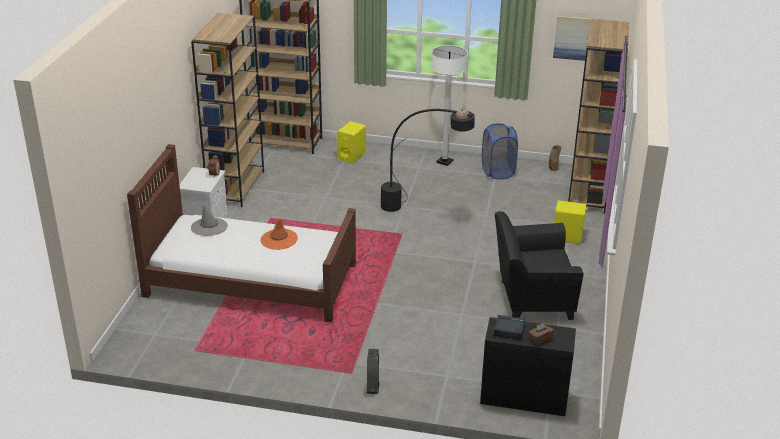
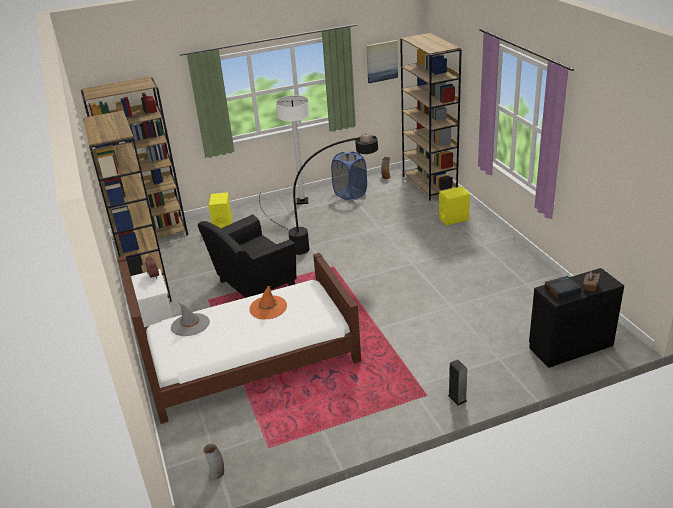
camera: 30 degrees left, 0 degrees up
black armchair [495,211,584,320] -> black armchair moved to [198,214,296,298]
none -> vase [203,444,224,479]

